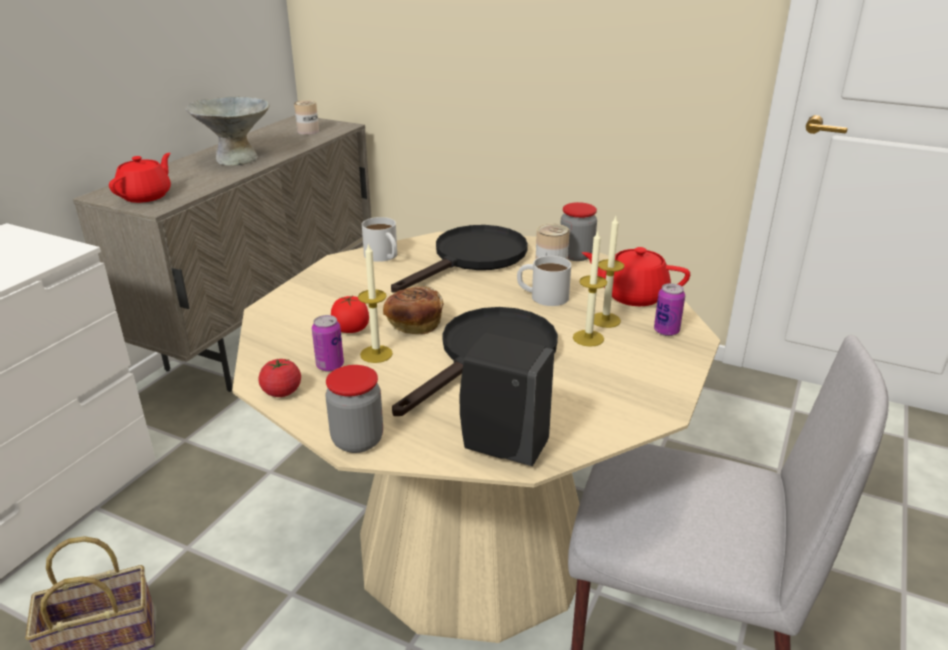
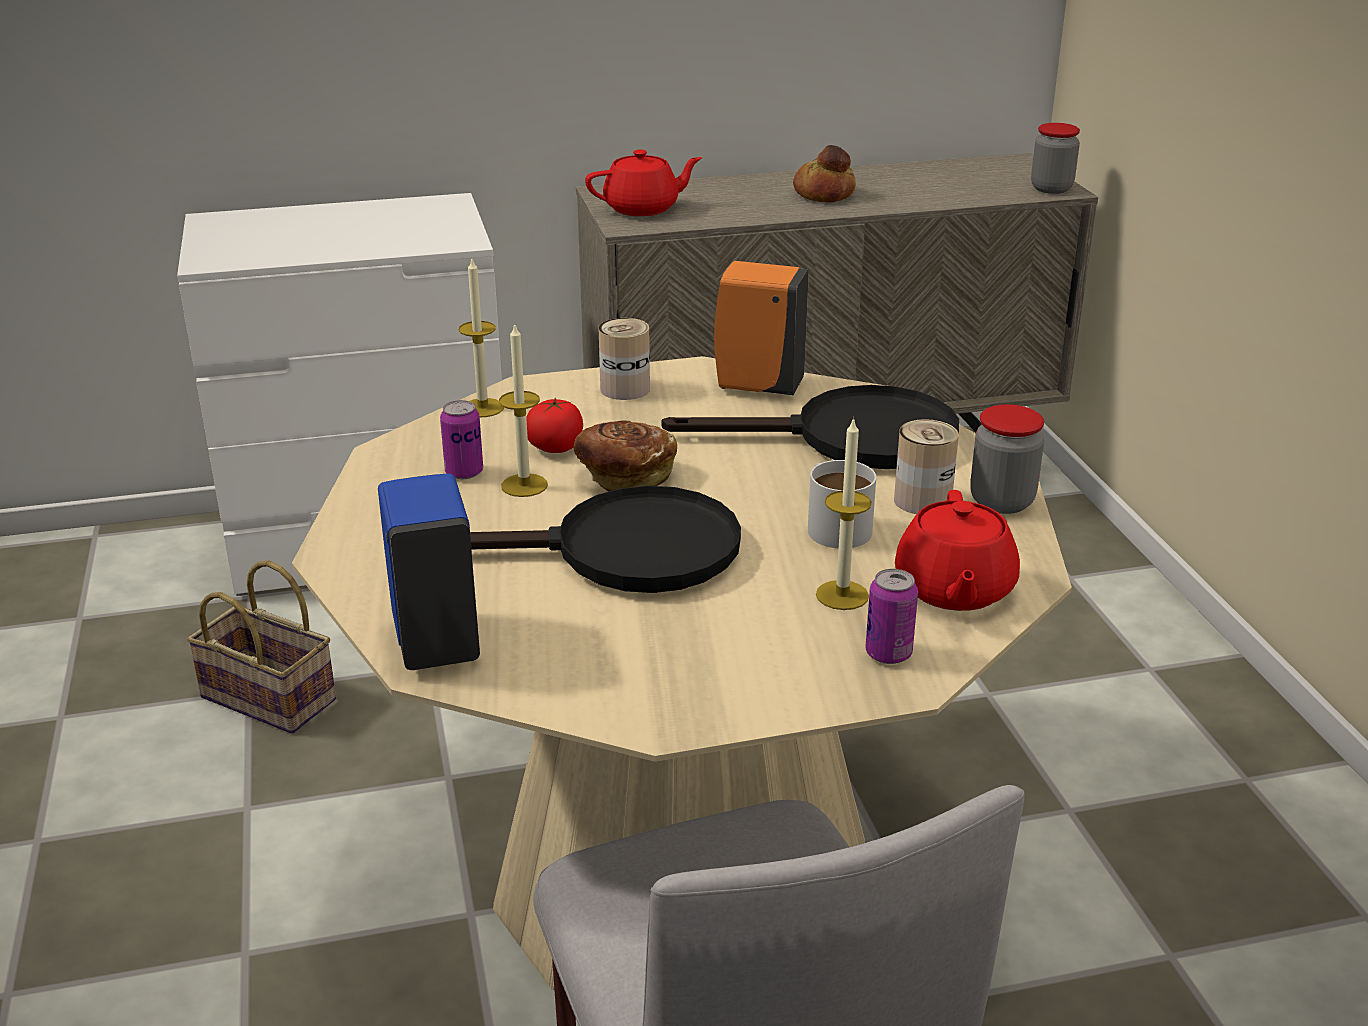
camera: 50 degrees right, 0 degrees up
grey bowl [185,97,269,166] -> bread [793,145,856,203]
tomato [258,358,301,397] -> none
can [294,100,319,135] -> can moved to [598,318,650,400]
jar [326,365,383,453] -> jar moved to [1031,123,1080,194]
white mug [362,217,397,262] -> orange soap dispenser [714,261,809,395]
black soap dispenser [460,333,554,466] -> blue soap dispenser [378,474,480,670]
candle [573,231,607,347] -> candle moved to [459,259,504,417]
red teapot [582,247,690,306] -> red teapot turned 150 degrees counterclockwise [895,490,1020,611]

